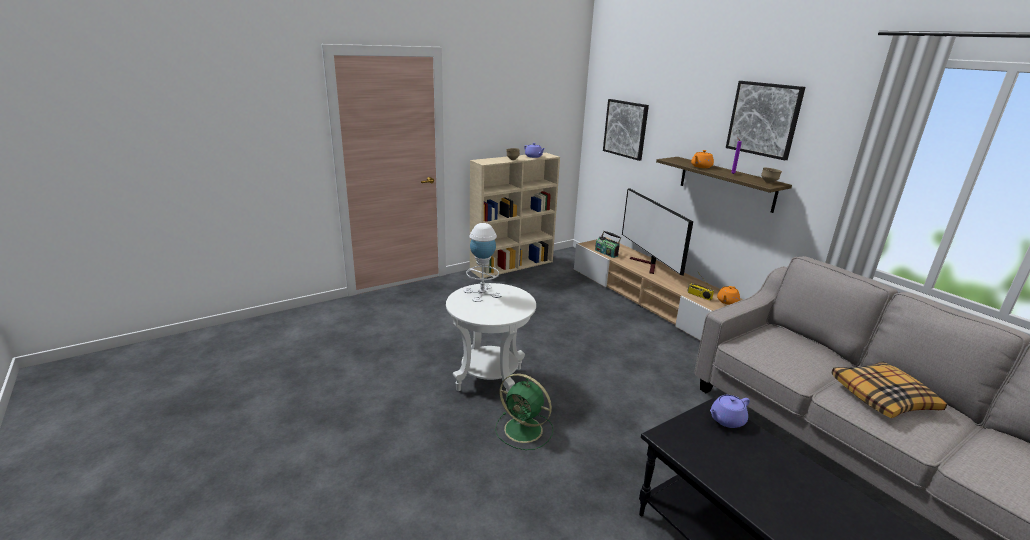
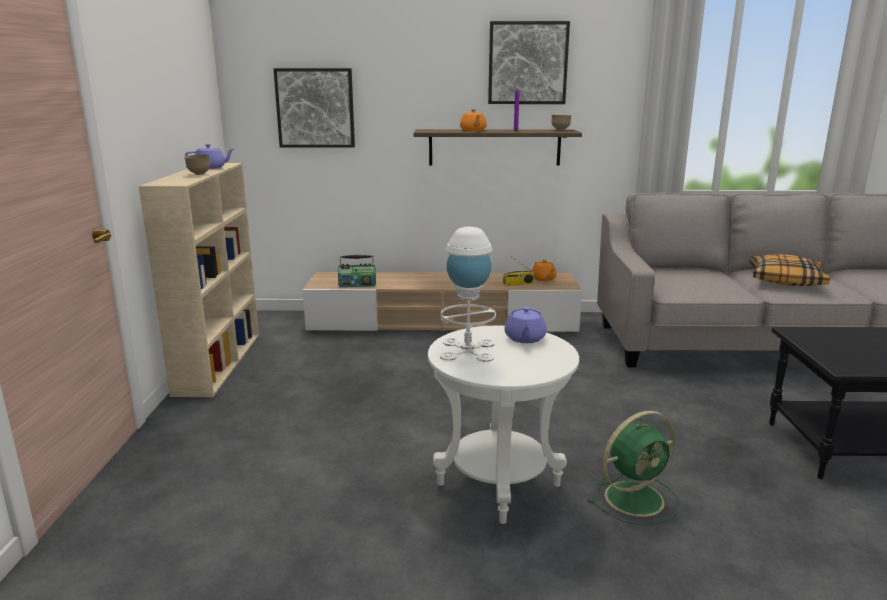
camera: 55 degrees left, 5 degrees down
television [622,188,693,276] -> none
purple teapot [710,395,750,428] -> purple teapot moved to [504,307,547,343]

